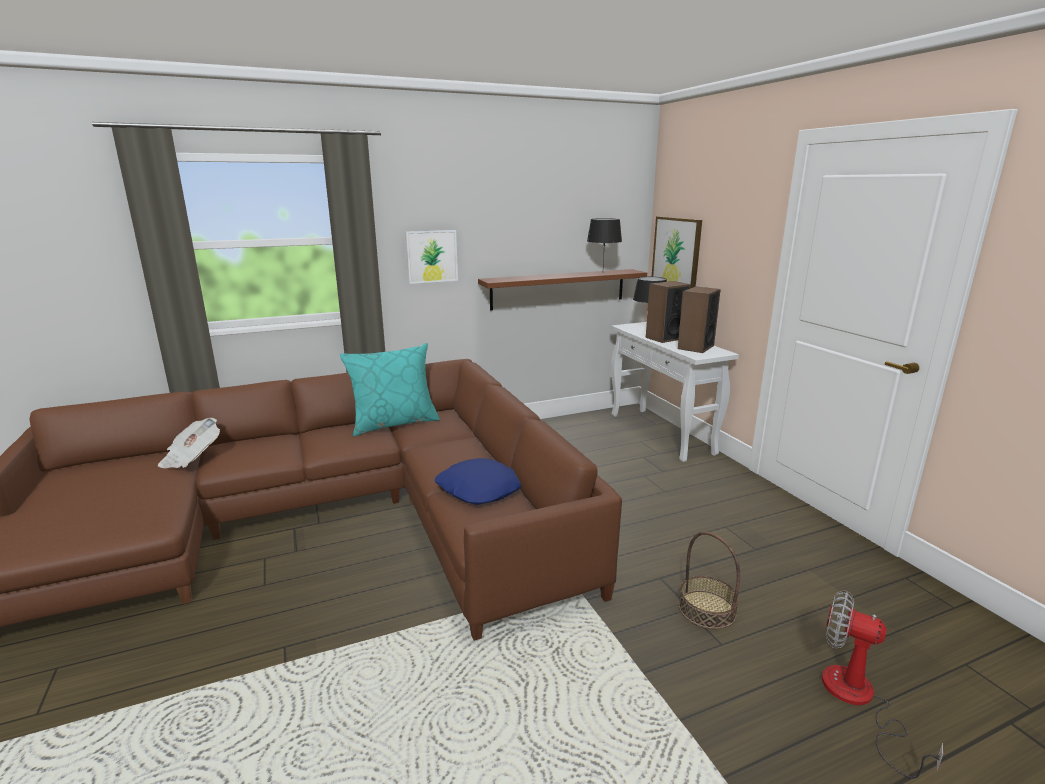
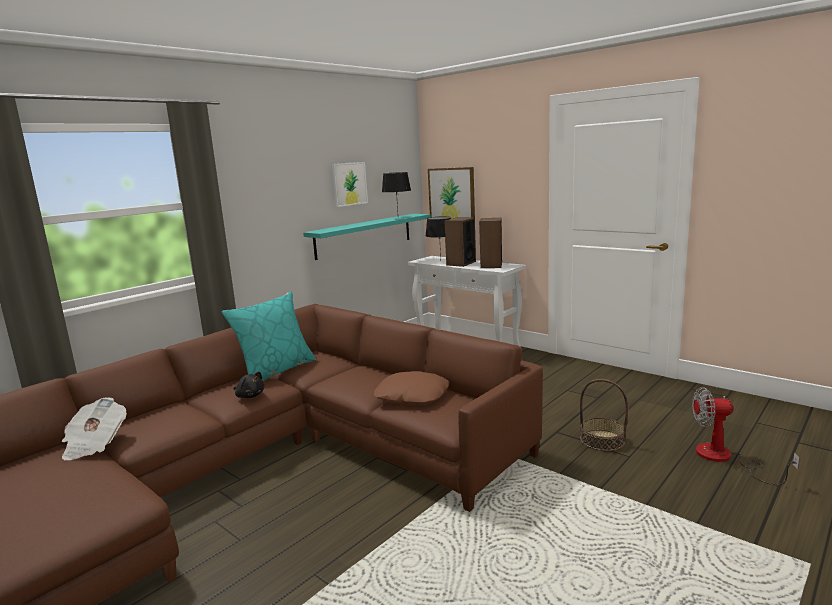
camera: 25 degrees left, 5 degrees down
picture [405,230,458,284] -> picture moved to [332,162,368,207]
blue pillow [435,458,521,505] -> brown pillow [374,371,450,405]
brown shelf [478,269,647,311] -> turquoise shelf [303,214,431,260]
none -> black plush toy [234,372,264,398]

